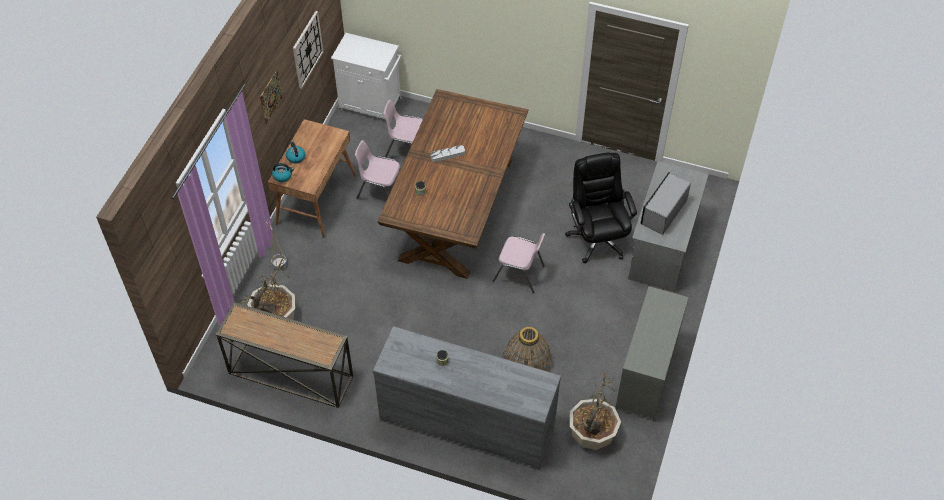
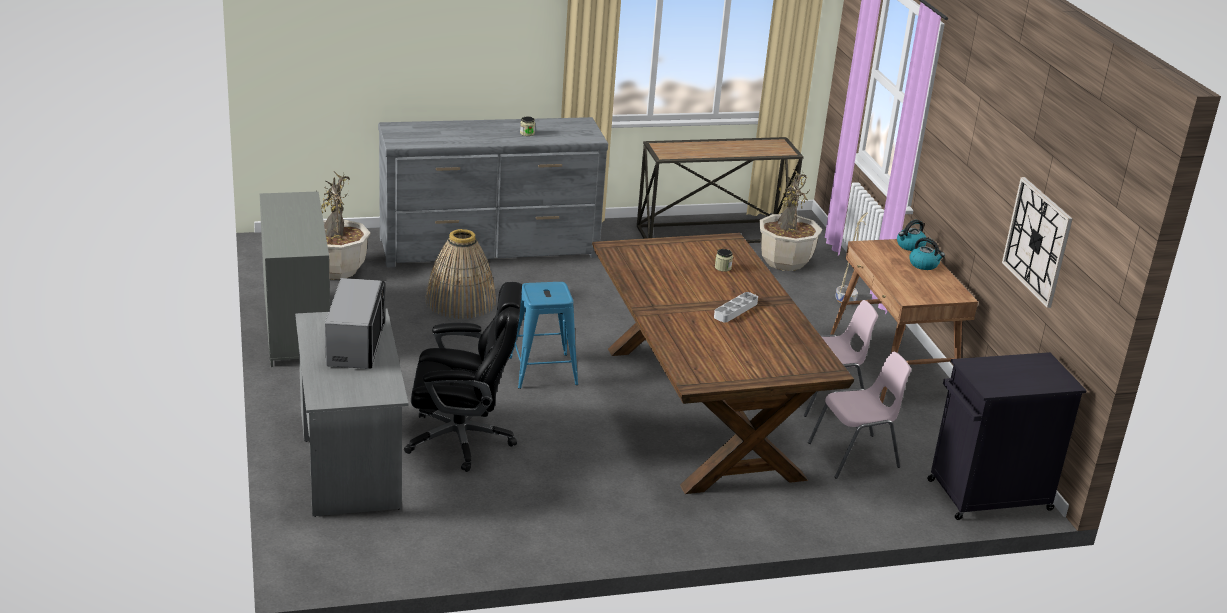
camera: 145 degrees right, 25 degrees down
picture [260,70,282,124] -> none
white cabinet [331,33,402,122] -> black cabinet [927,352,1087,520]
pink chair [493,233,545,293] -> blue stool [509,282,578,389]
black office chair [565,153,637,263] -> black office chair turned 45 degrees counterclockwise [404,282,522,472]

